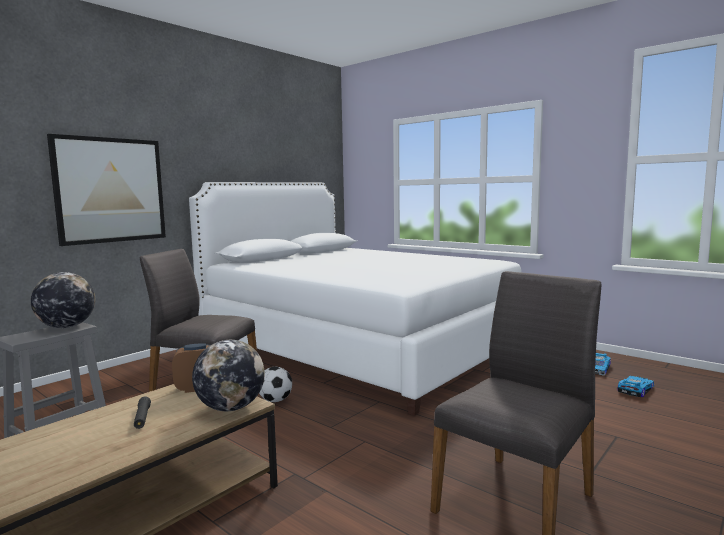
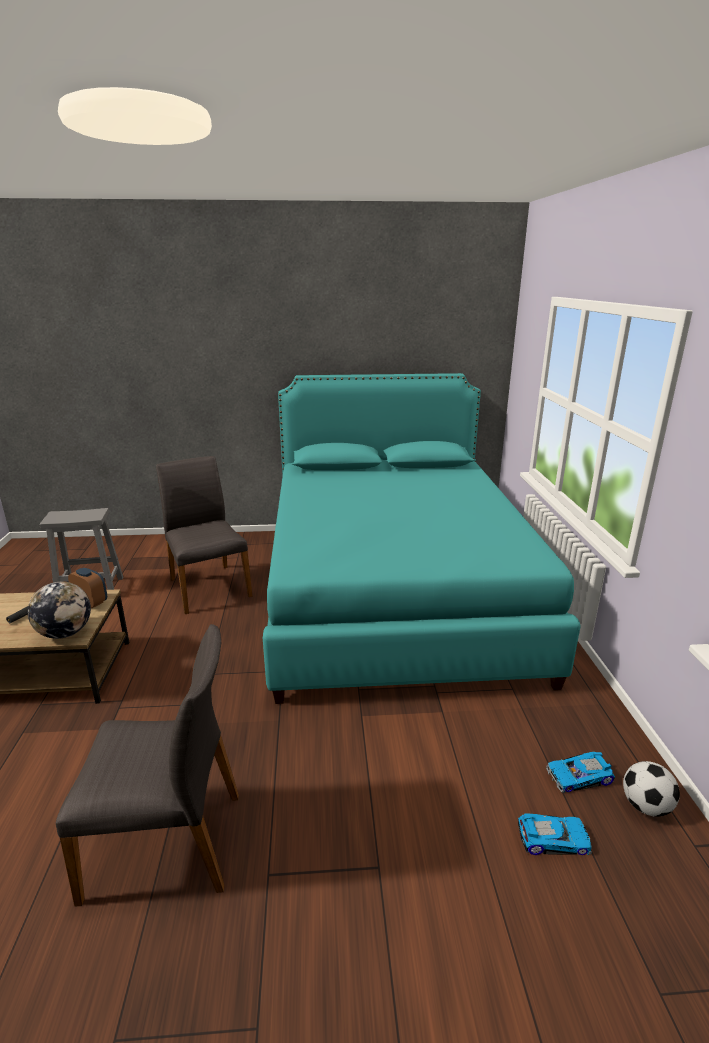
camera: 45 degrees right, 15 degrees up
globe [31,272,95,328] -> none
picture [47,134,166,246] -> none
white bed [189,182,522,416] -> turquoise bed [263,373,580,704]
football [259,367,292,402] -> football moved to [623,761,680,817]

